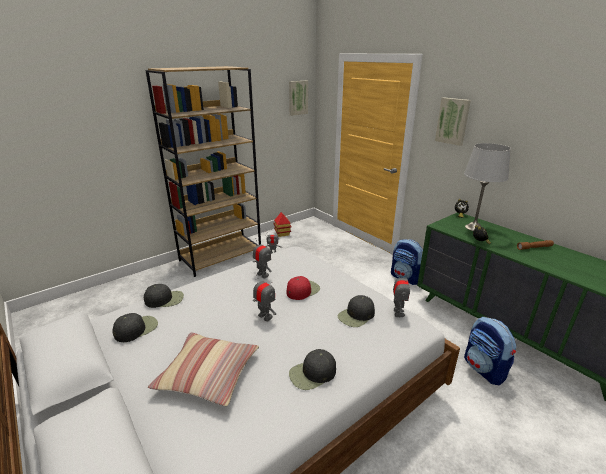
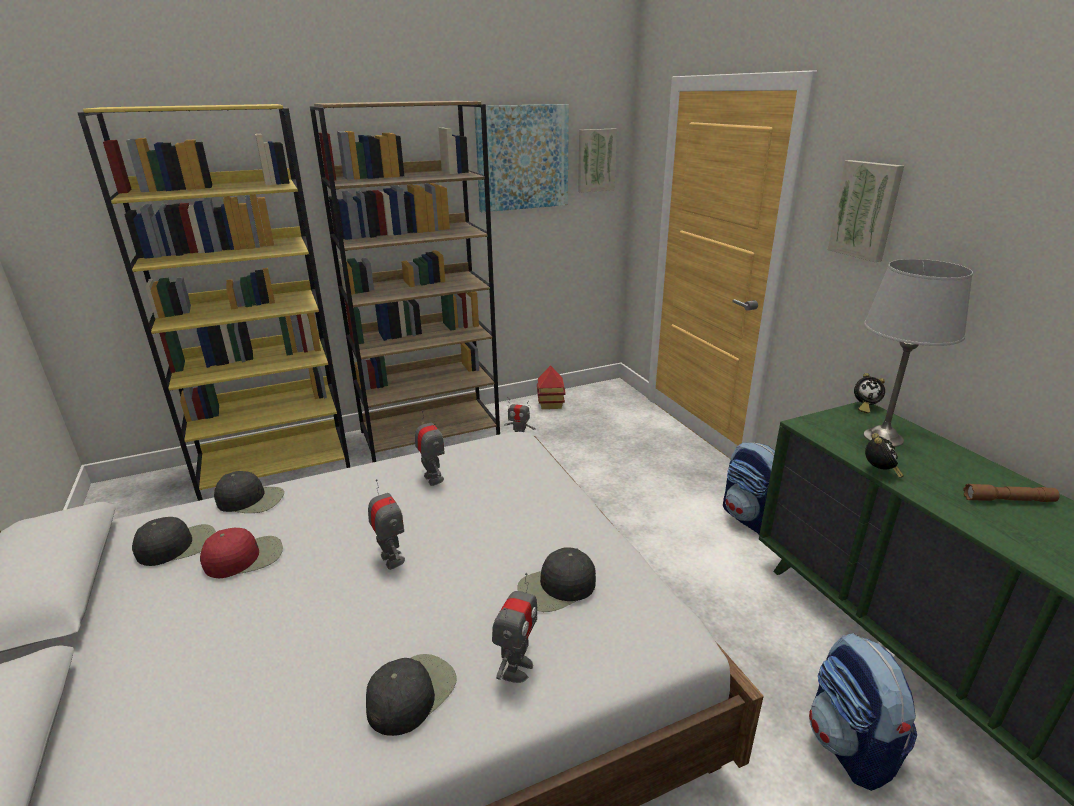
camera: 15 degrees right, 0 degrees up
pillow [148,332,259,406] -> none
red cap [286,276,320,300] -> red cap moved to [200,528,283,578]
black cap [289,349,336,390] -> black cap turned 135 degrees clockwise [366,654,457,736]
toy robot [393,270,410,317] -> toy robot moved to [492,573,537,683]
none -> yellow bookcase [78,104,350,501]
none -> picture [474,104,569,212]

